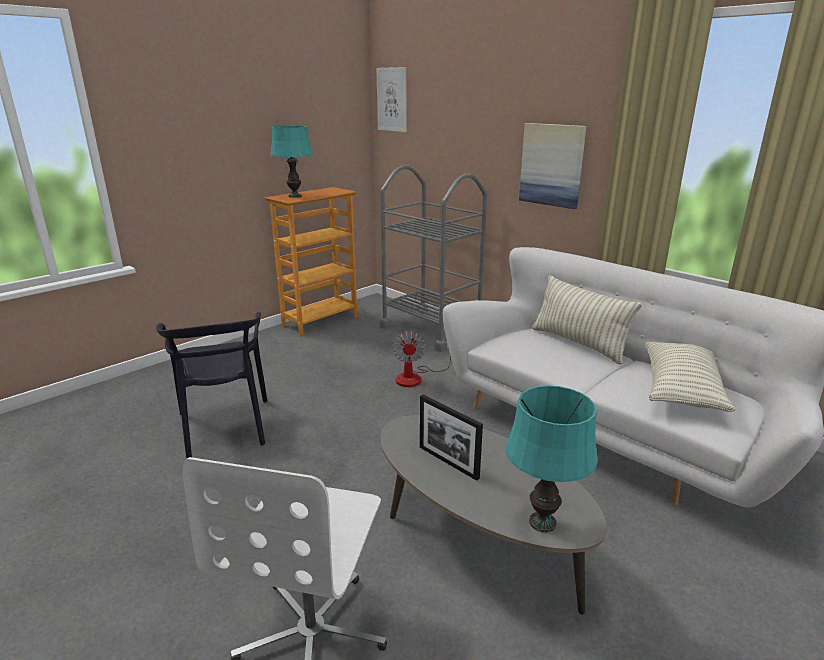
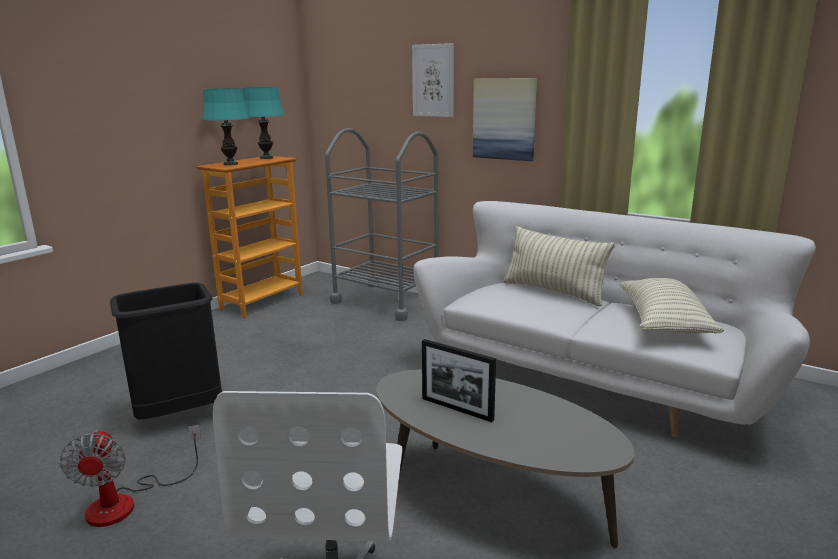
camera: 10 degrees left, 5 degrees down
black chair [156,312,267,458] -> black trash can [110,283,222,420]
picture [376,67,407,132] -> picture moved to [412,43,454,117]
fan [392,331,451,387] -> fan moved to [59,425,201,527]
turquoise table lamp [506,385,598,533] -> turquoise table lamp moved to [242,87,284,159]

